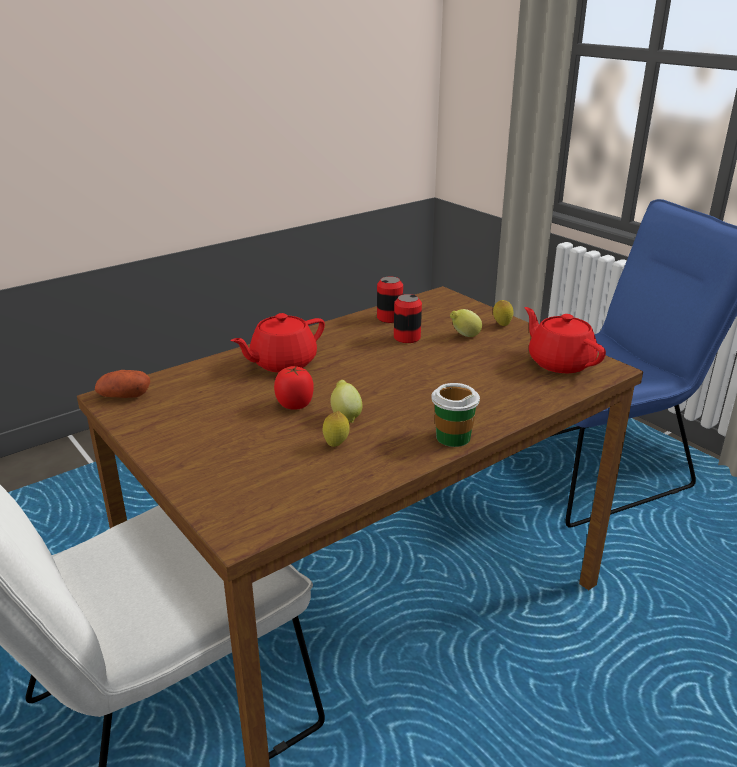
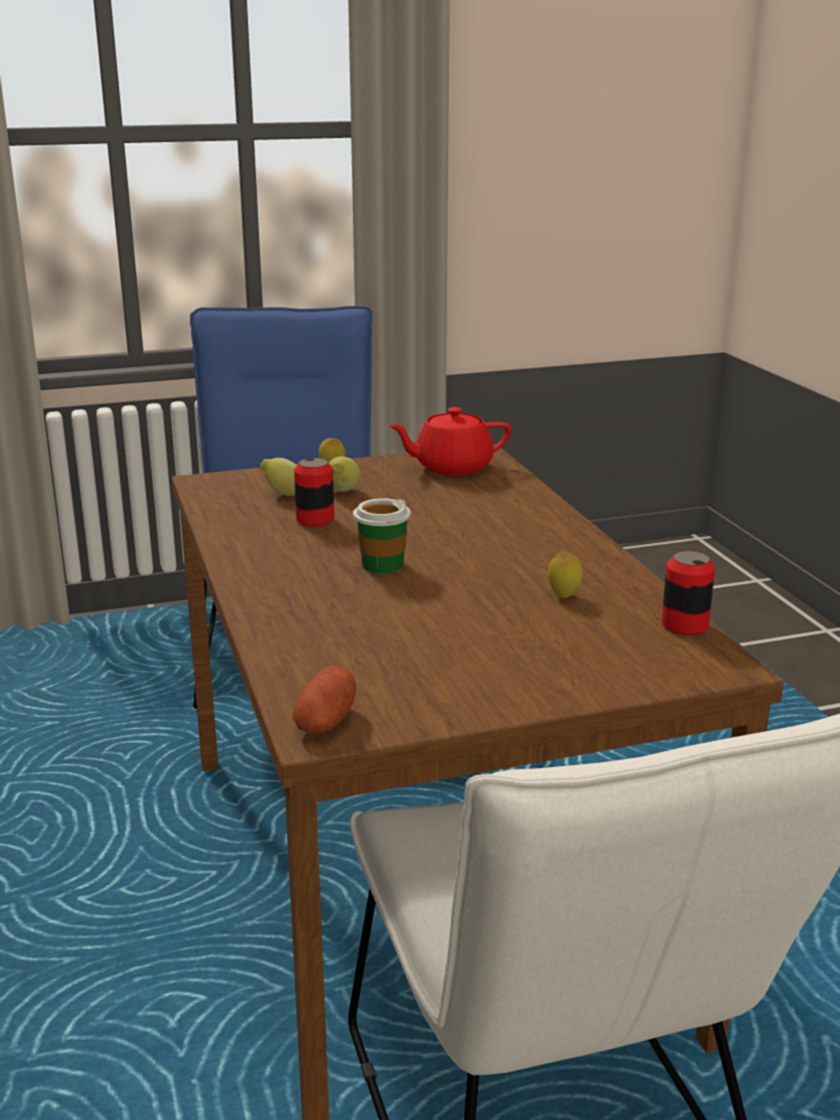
camera: 70 degrees left, 5 degrees down
red teapot [230,313,325,373] -> none
tomato [274,366,314,410] -> none
lemon [330,380,363,423] -> lemon moved to [260,458,297,496]
can [377,276,403,323] -> can moved to [662,551,715,635]
cup [431,383,480,447] -> cup moved to [353,498,411,574]

